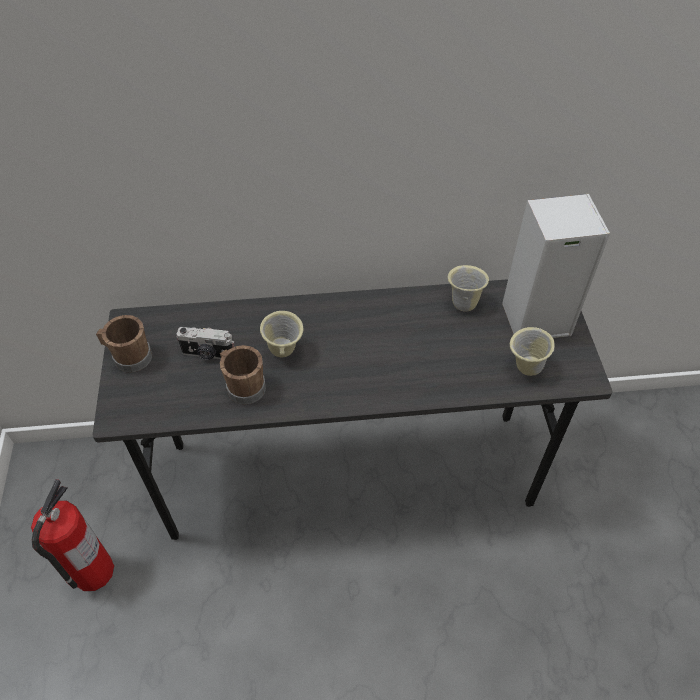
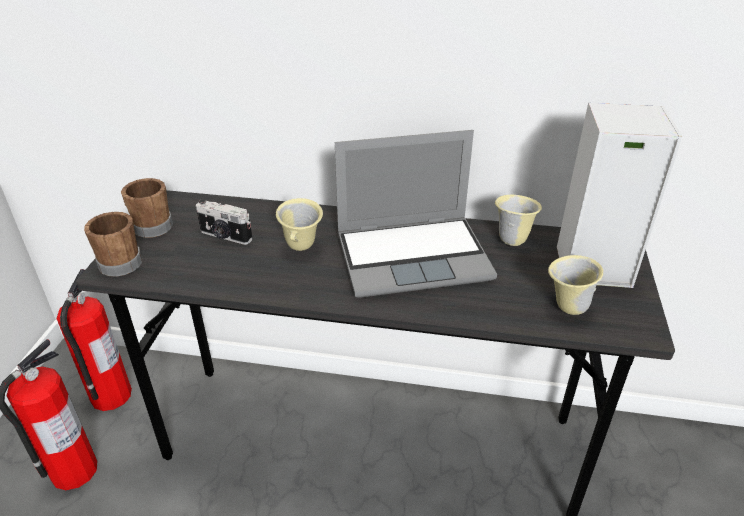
camera: 15 degrees right, 15 degrees down
brown mug [220,345,266,405] -> brown mug moved to [84,212,142,276]
none -> fire extinguisher [57,269,132,411]
none -> laptop [335,130,497,298]

